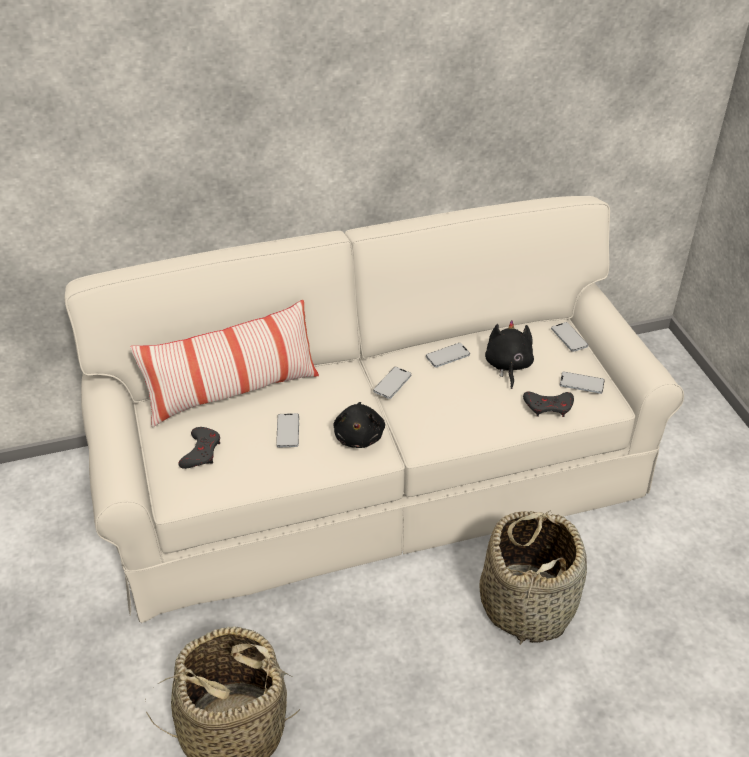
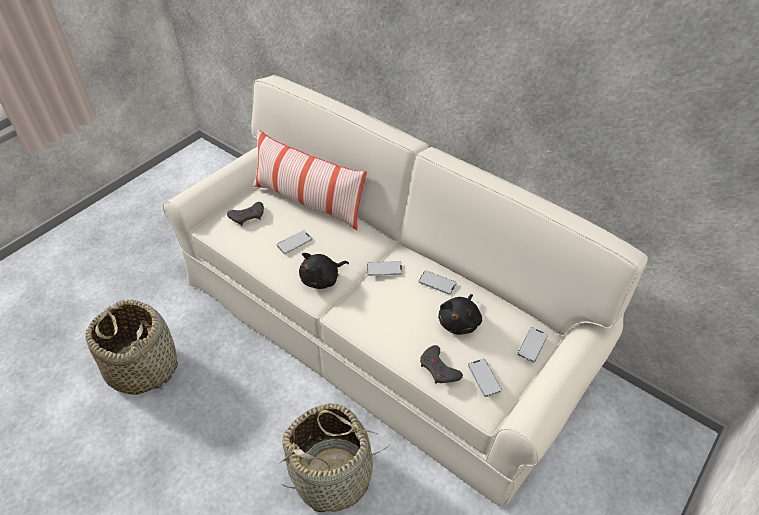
camera: 55 degrees right, 5 degrees up
black plush toy [485,320,534,389] -> black plush toy turned 150 degrees clockwise [438,294,482,335]

